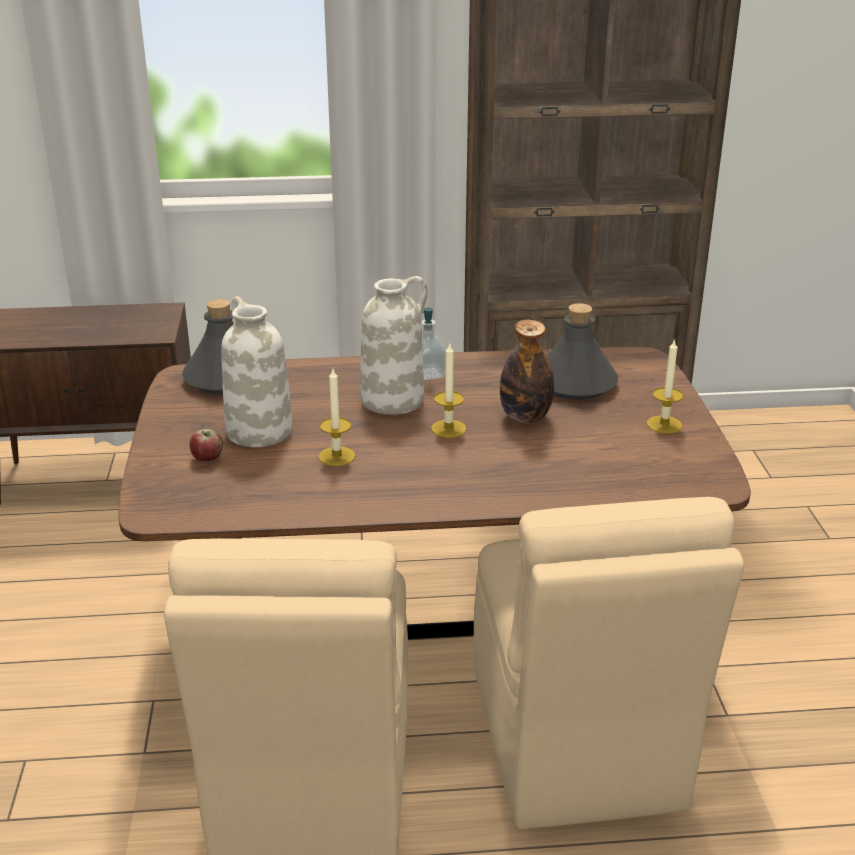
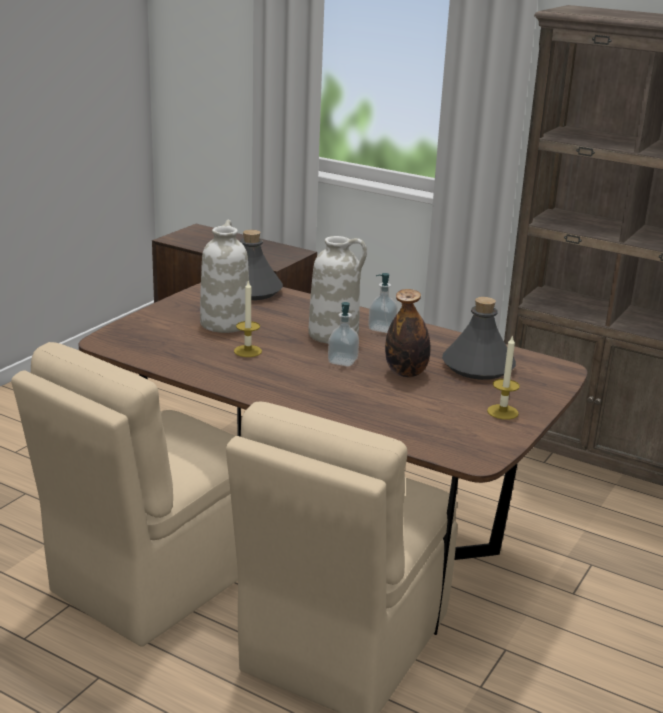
camera: 35 degrees right, 5 degrees down
apple [190,429,223,461] -> none
candle [431,344,467,438] -> soap dispenser [328,302,359,366]

